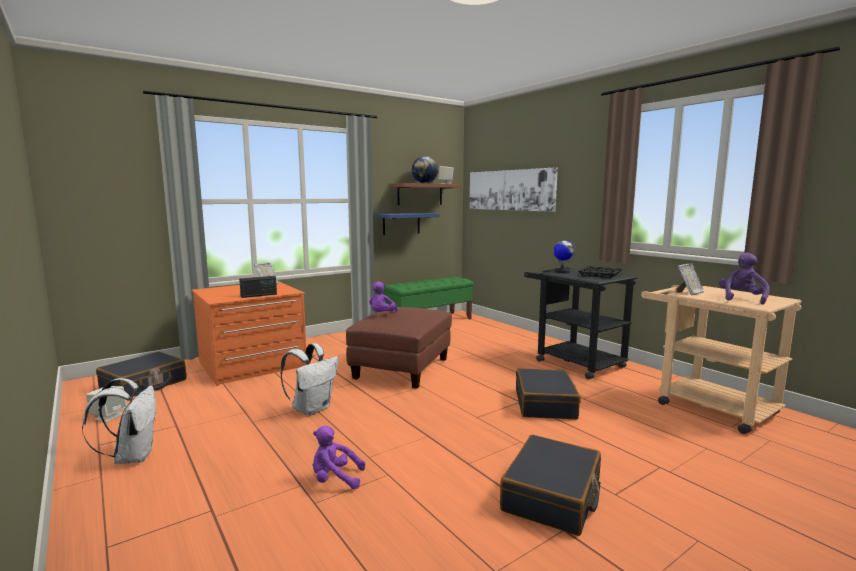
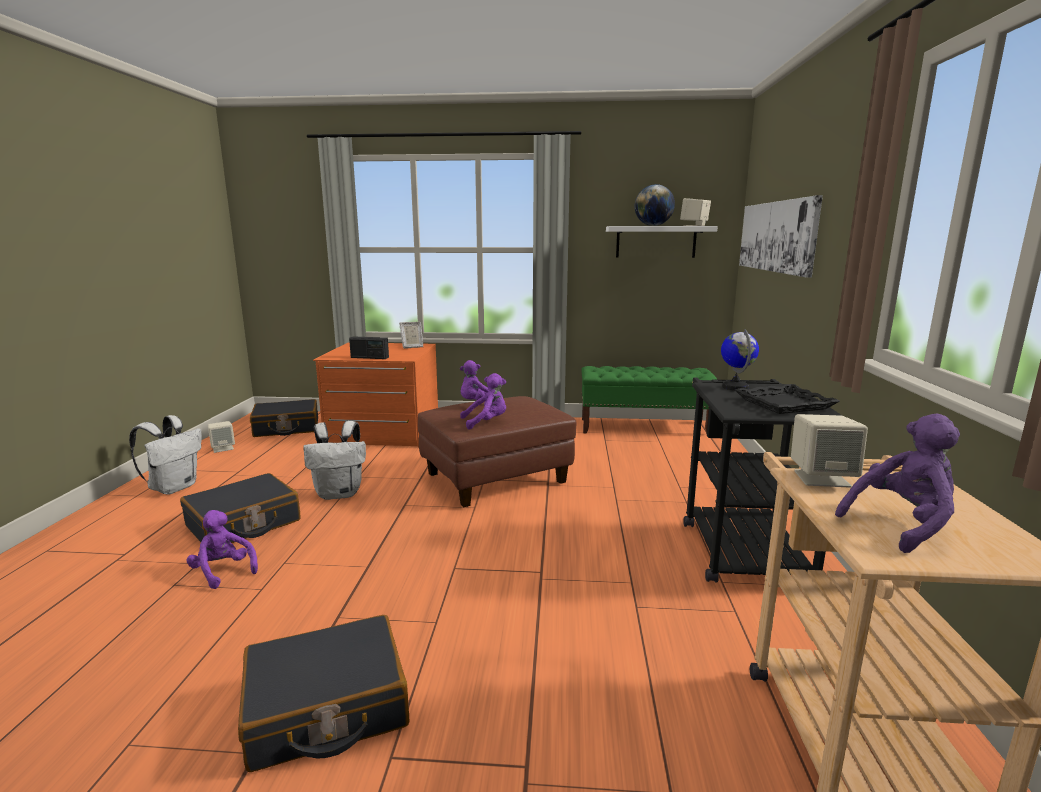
camera: 40 degrees right, 5 degrees up
blue shelf [376,213,440,235] -> none
brown shelf [391,183,462,205] -> white shelf [606,226,718,258]
black suitcase [516,368,581,420] -> black suitcase moved to [180,473,301,543]
picture frame [677,264,704,295] -> beige speaker [791,414,868,488]
none -> purple plush toy [460,373,506,430]

